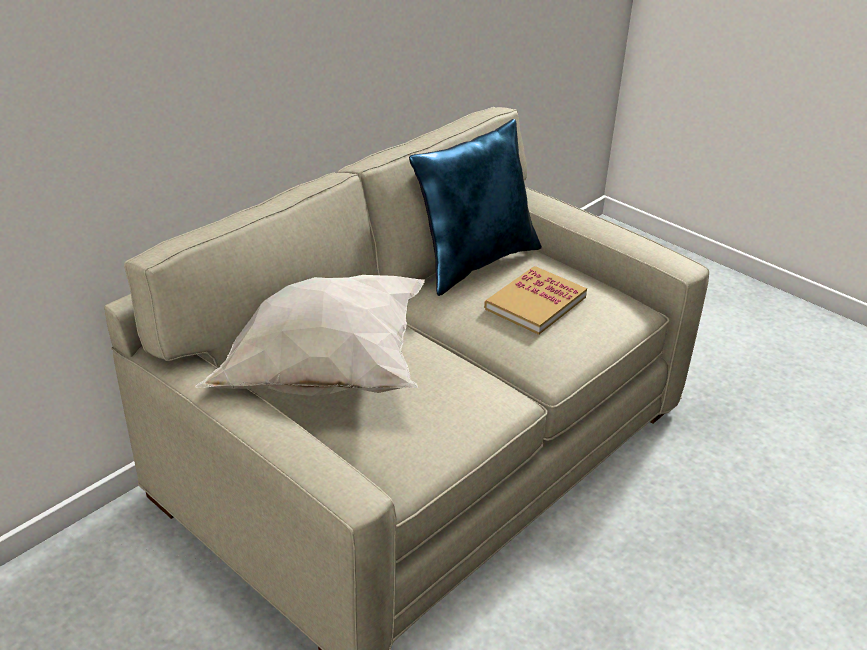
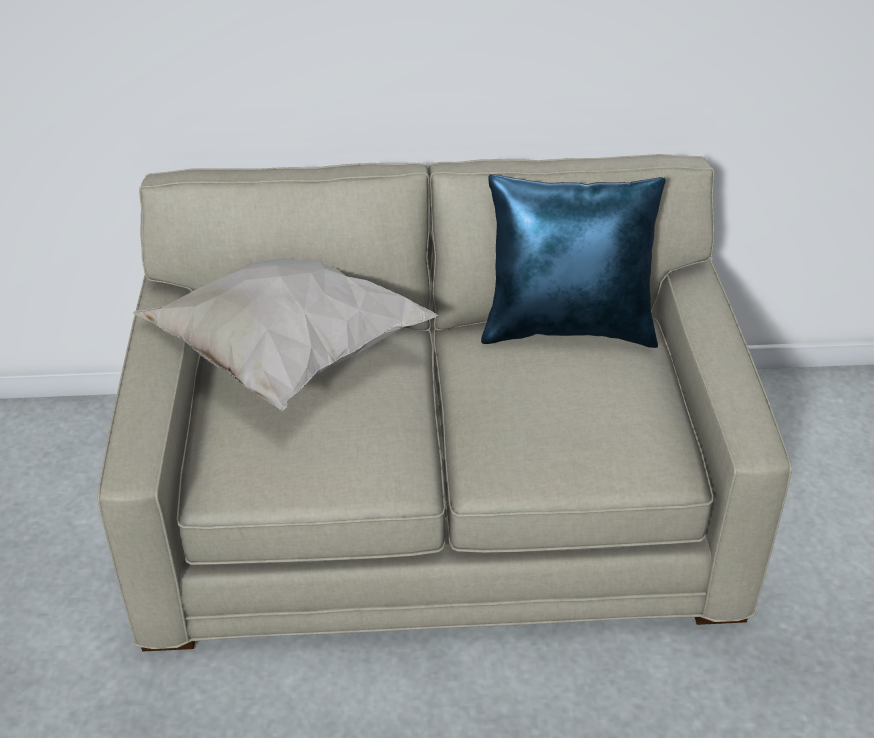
camera: 45 degrees right, 5 degrees up
book [484,266,587,335] -> none

